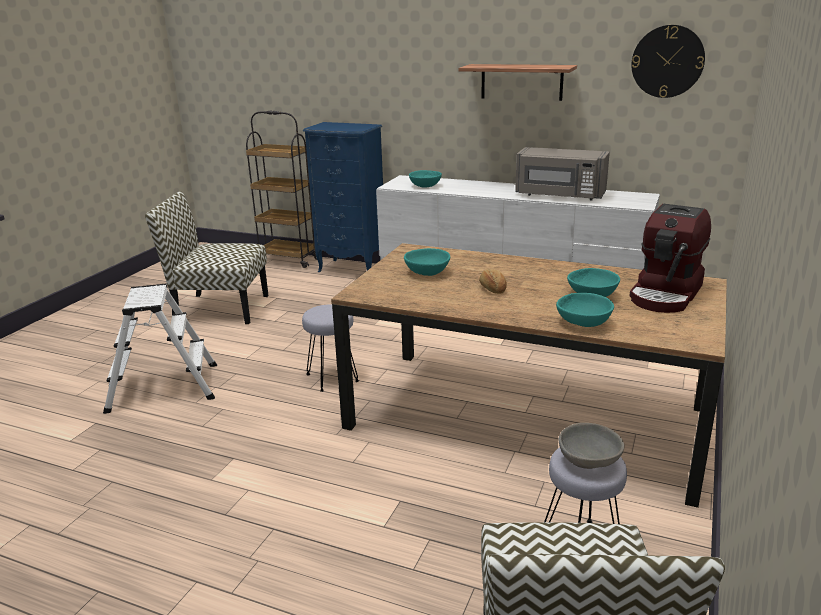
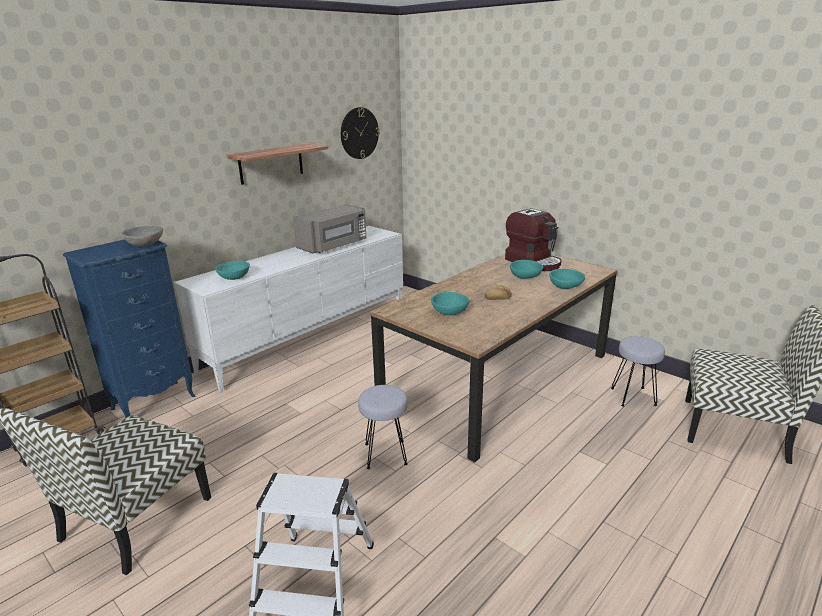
camera: 70 degrees left, 0 degrees up
grey bowl [559,423,625,469] -> grey bowl moved to [122,226,163,247]

